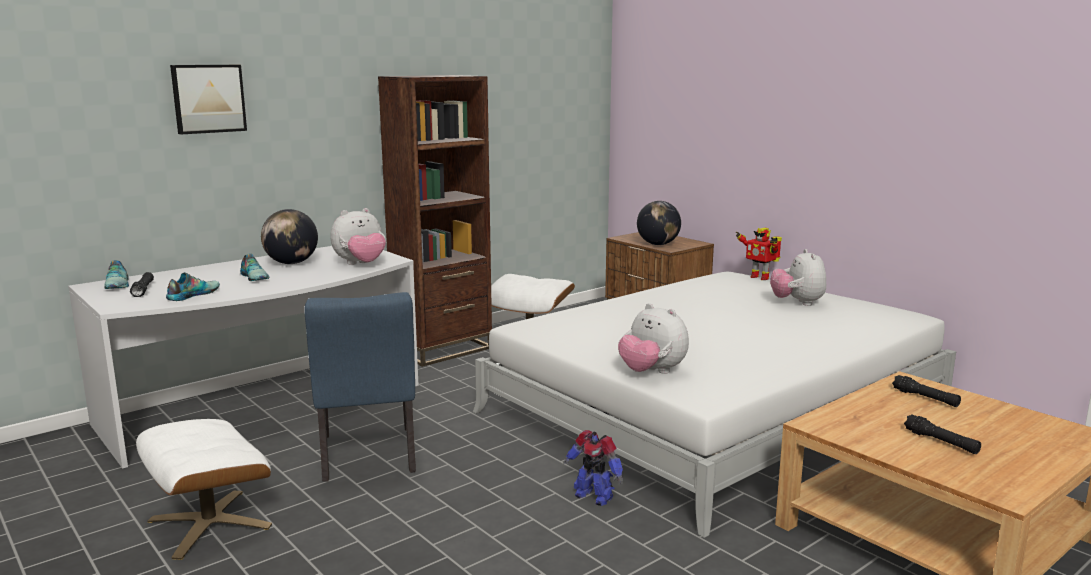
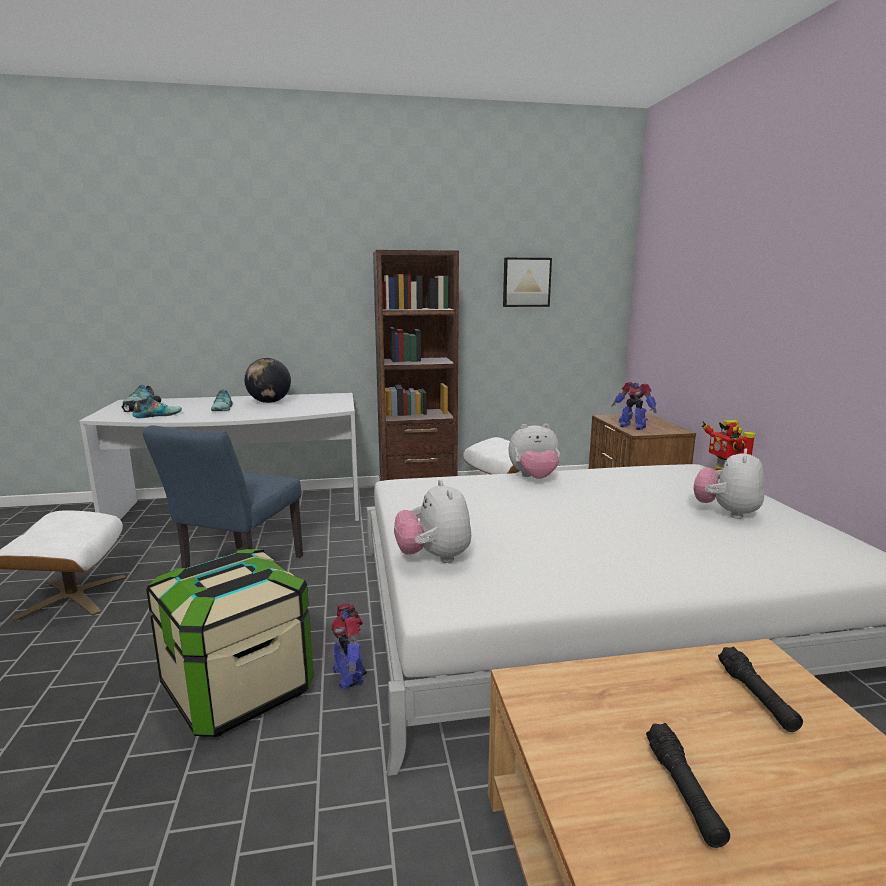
camera: 30 degrees right, 0 degrees up
picture [170,65,247,134] -> picture moved to [503,258,552,307]
plush toy [330,208,386,265] -> plush toy moved to [509,424,560,479]
globe [637,201,681,245] -> toy robot [611,382,656,430]
none -> storage box [146,549,314,737]

